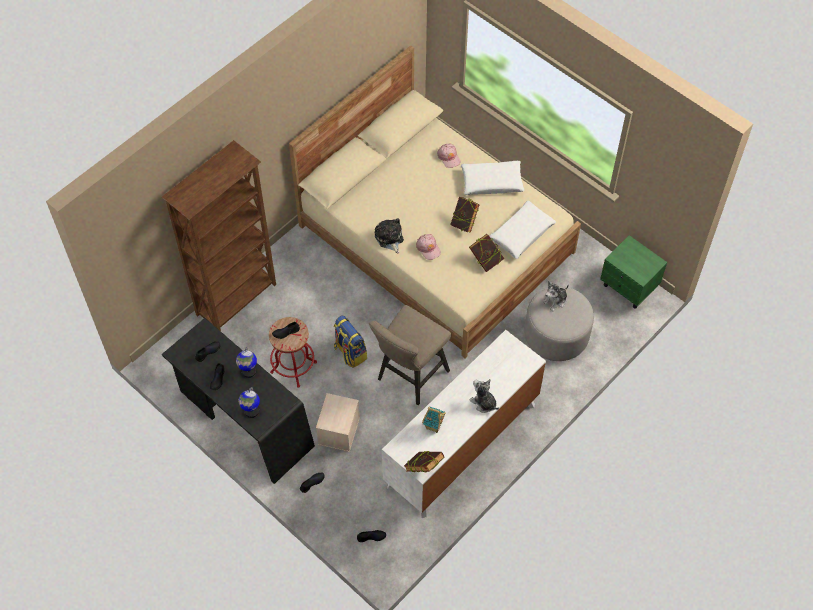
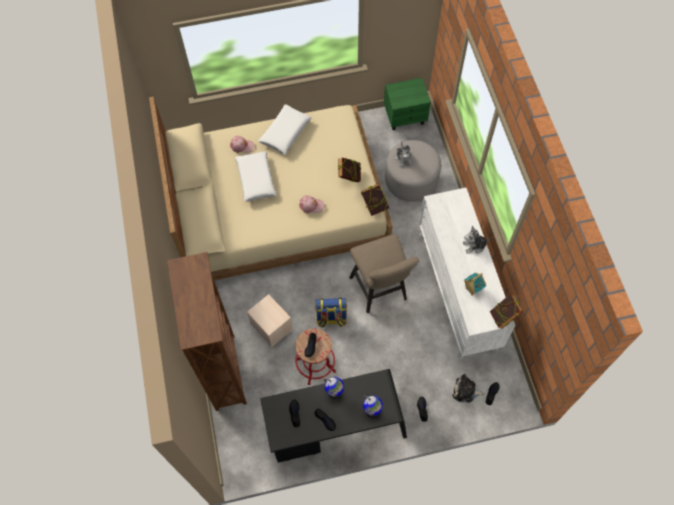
camera: 55 degrees left, 5 degrees up
beige storage box [316,393,360,452] -> beige storage box moved to [247,294,293,347]
plush toy [375,218,404,253] -> plush toy moved to [453,374,484,403]
book [450,197,480,233] -> book moved to [361,184,389,216]
white pillow [490,201,556,259] -> white pillow moved to [235,152,277,202]

